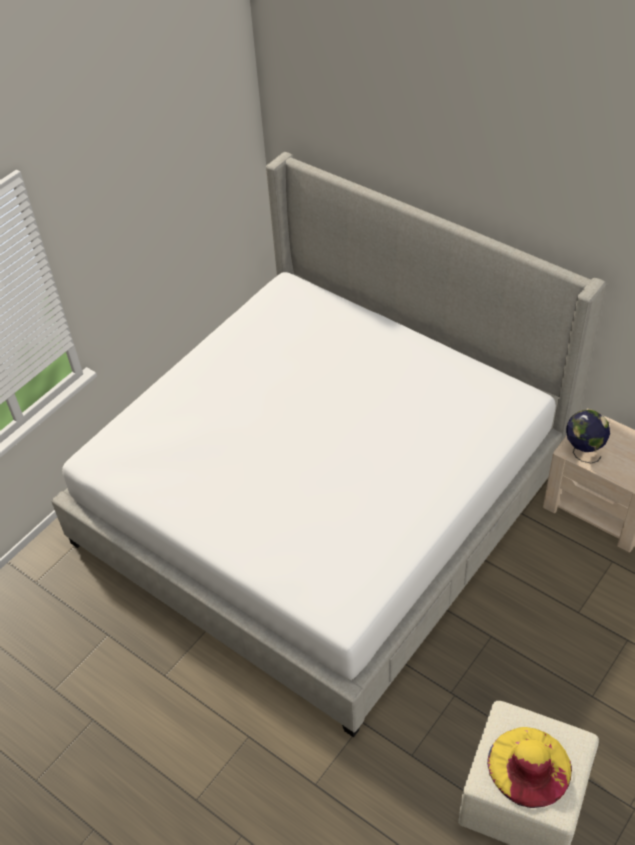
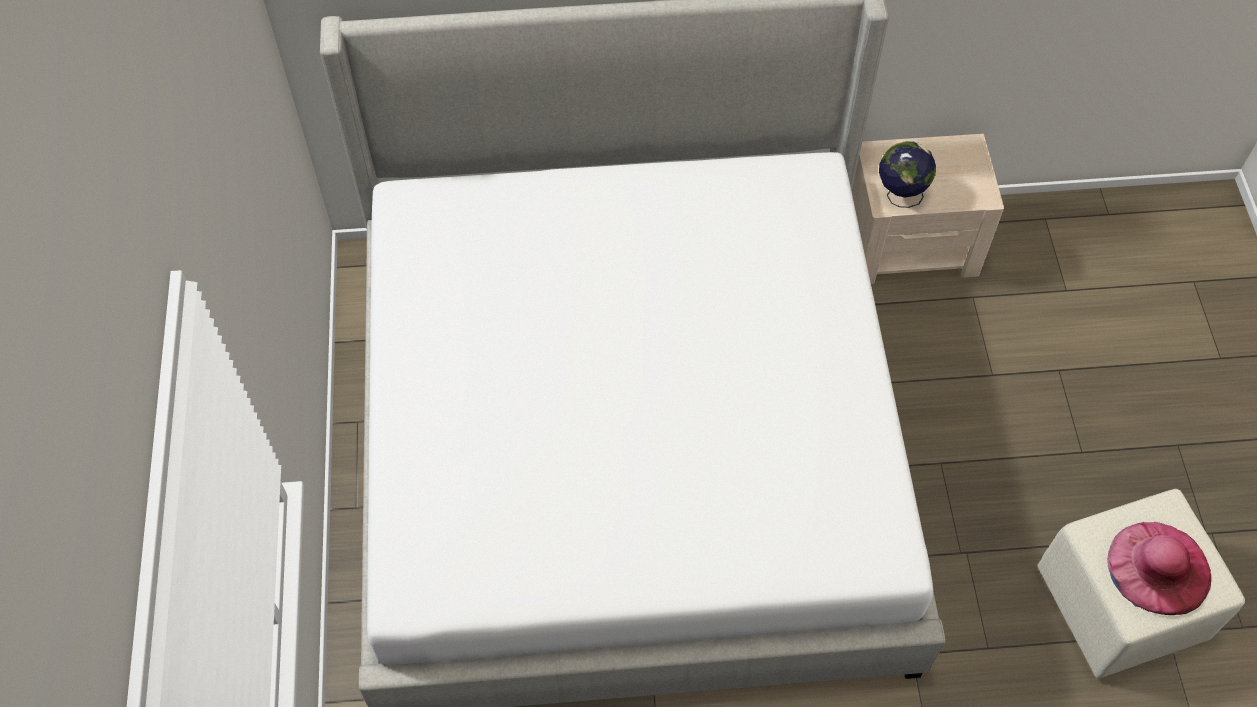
camera: 45 degrees left, 10 degrees up
yellow hat [487,727,572,808] -> pink hat [1108,522,1211,615]

